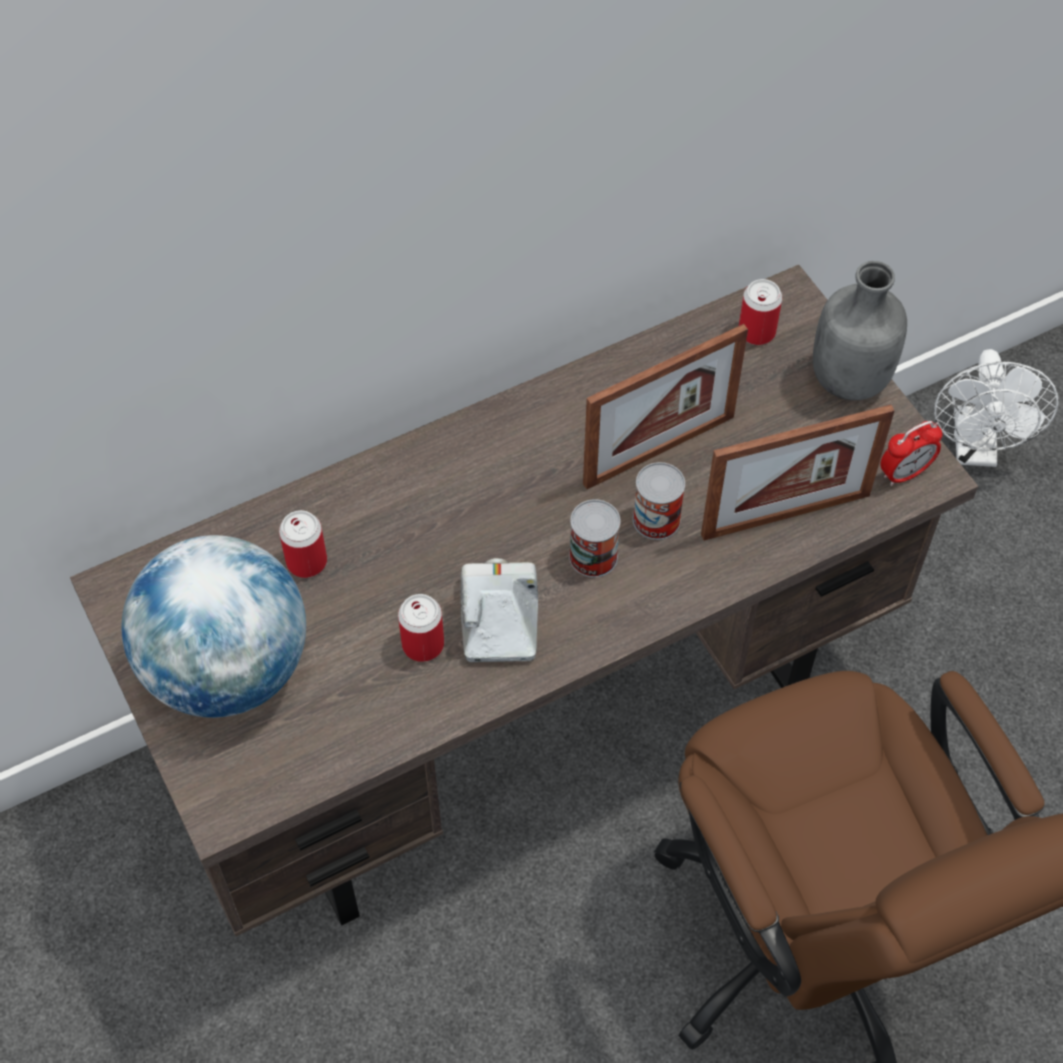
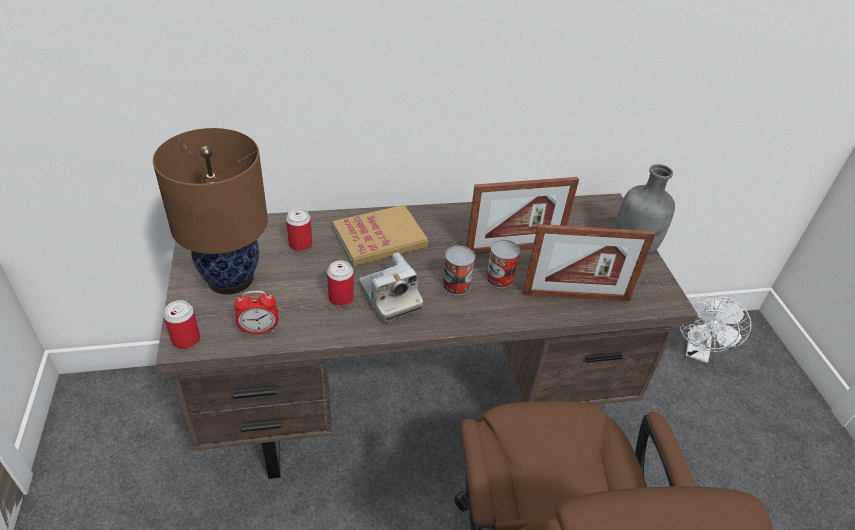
camera: 15 degrees right, 15 degrees down
globe [121,535,306,718] -> brown table lamp [153,128,268,294]
camera [460,558,538,662] -> camera turned 135 degrees clockwise [359,252,423,323]
can [739,279,782,345] -> can moved to [164,300,200,349]
alarm clock [880,421,943,486] -> alarm clock moved to [234,291,278,334]
none -> book [332,205,428,266]

